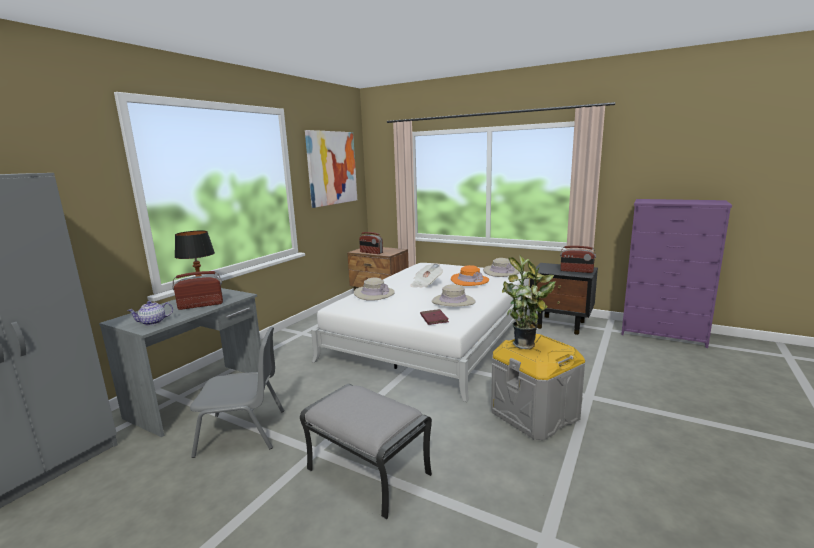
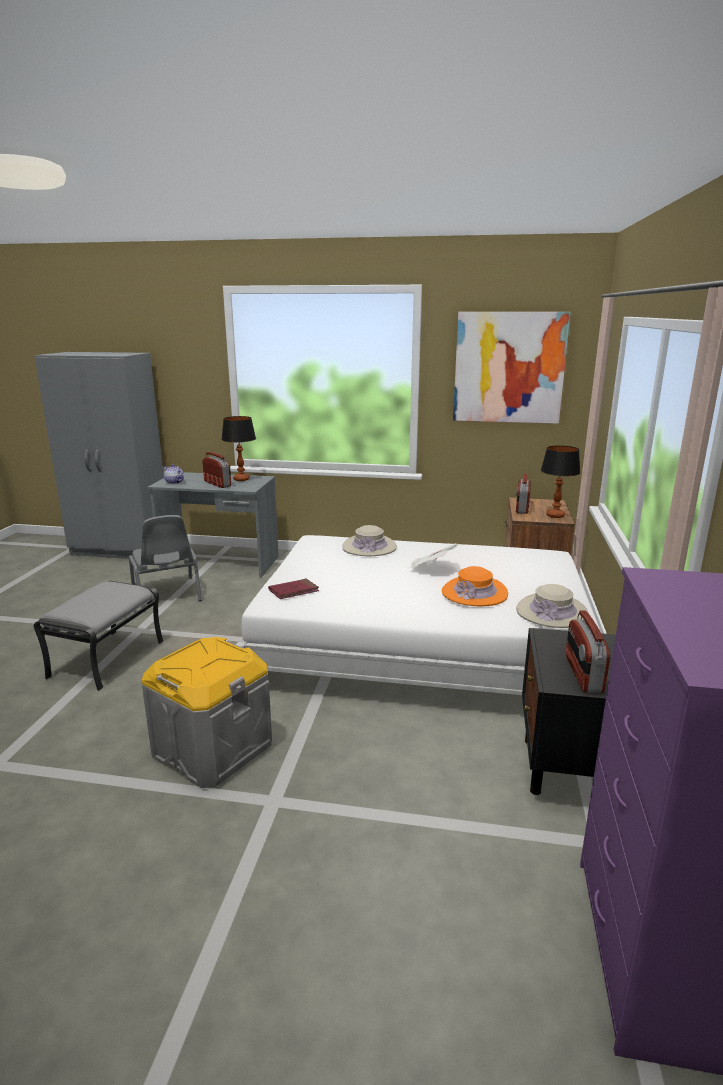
camera: 70 degrees right, 5 degrees up
beige hat [432,284,476,306] -> none
potted plant [502,255,556,349] -> none
none -> table lamp [541,446,580,518]

